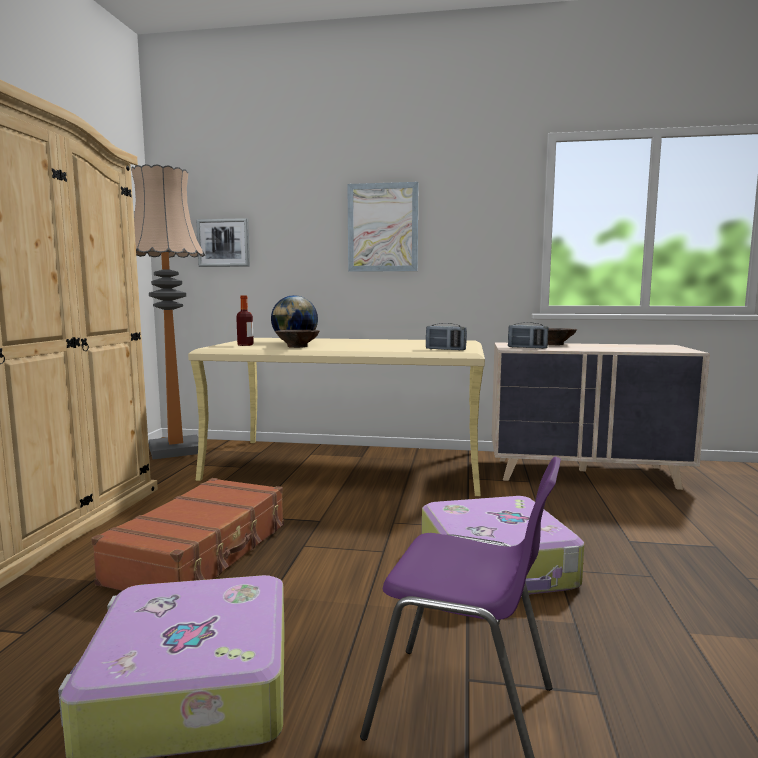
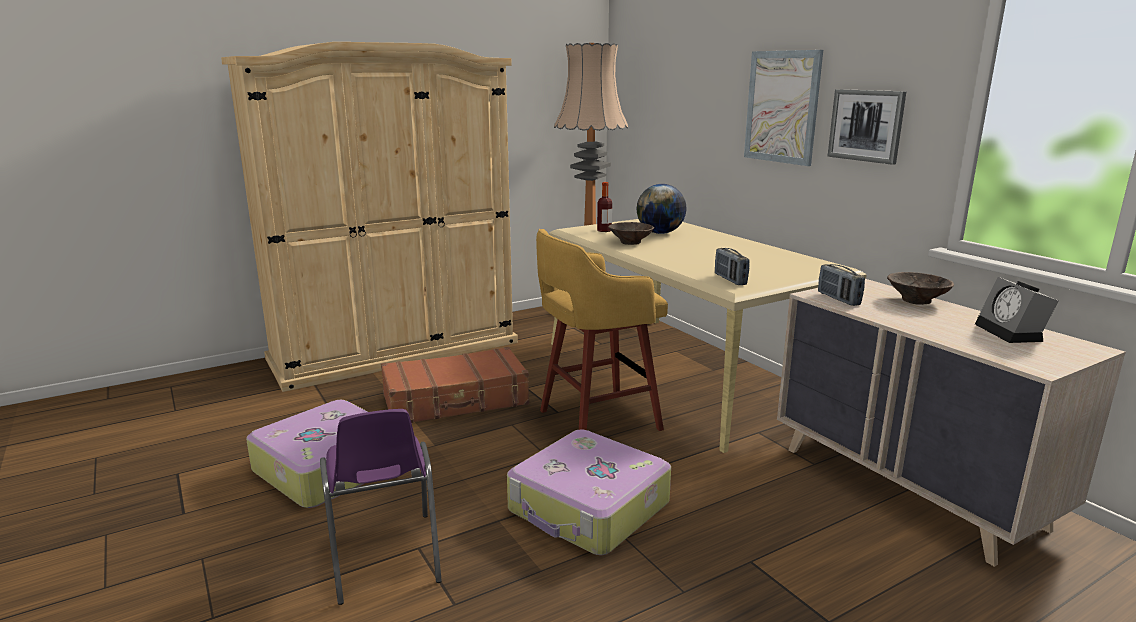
camera: 50 degrees right, 10 degrees up
picture [196,218,250,267] -> picture moved to [827,89,906,165]
none -> yellow stool [536,229,668,431]
none -> alarm clock [975,277,1058,343]

